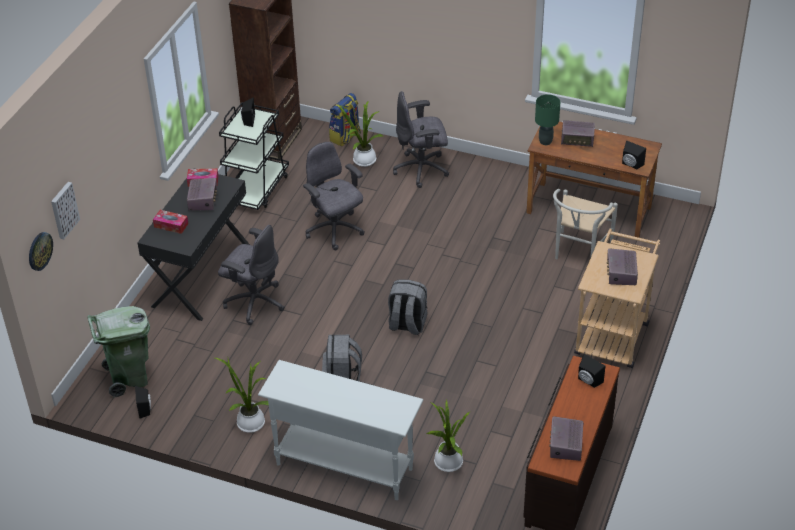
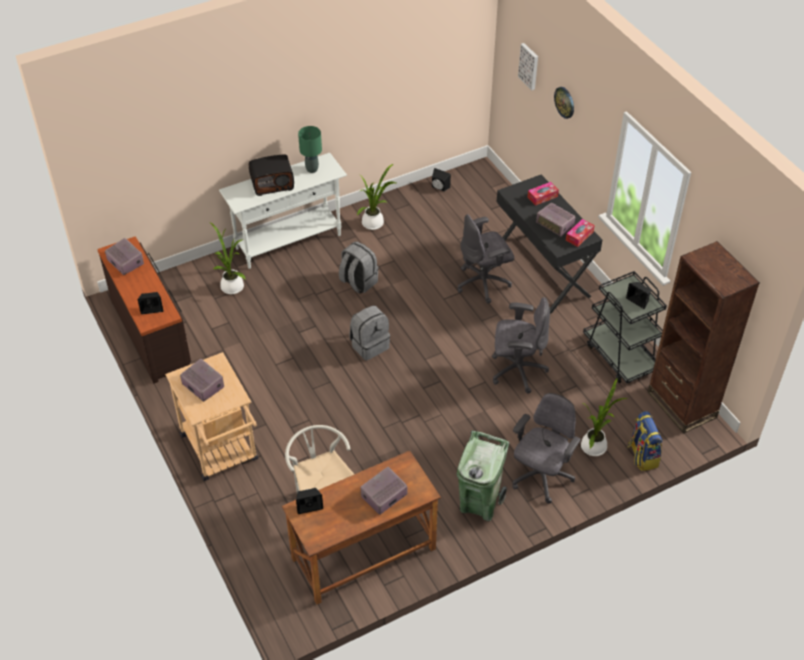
camera: 130 degrees right, 5 degrees up
wall clock [29,232,53,271] -> wall clock moved to [554,87,574,119]
green trash can [88,306,150,397] -> green trash can moved to [457,430,509,521]
green table lamp [535,94,560,145] -> green table lamp moved to [298,126,322,173]
none -> radio [249,154,294,196]

